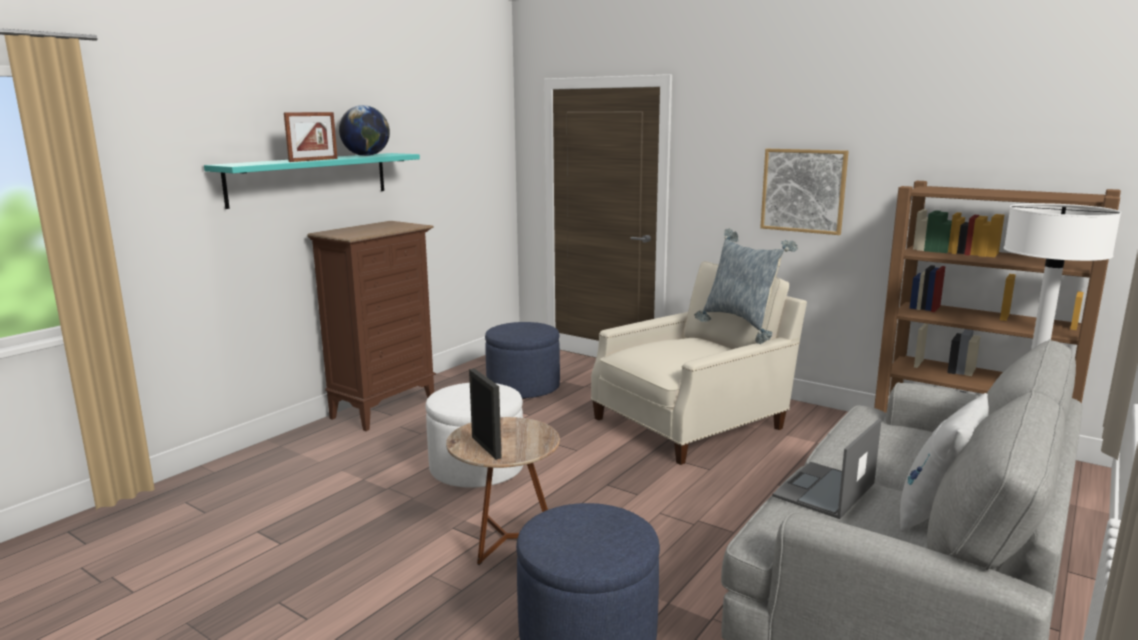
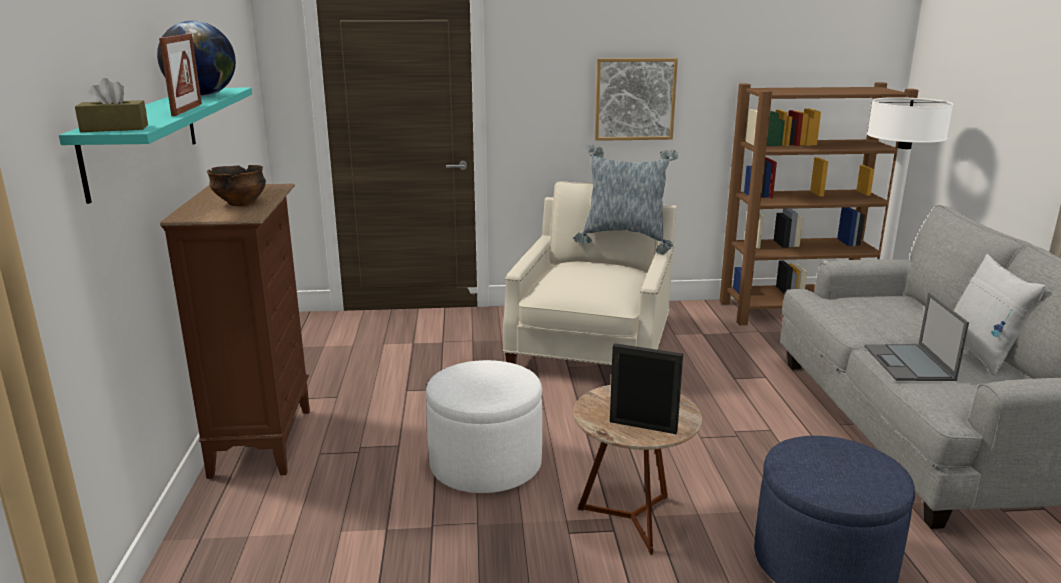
camera: 40 degrees left, 5 degrees up
blue ottoman [485,322,560,399] -> none
none -> brown tissue box [75,78,148,132]
none -> bowl [207,165,266,206]

